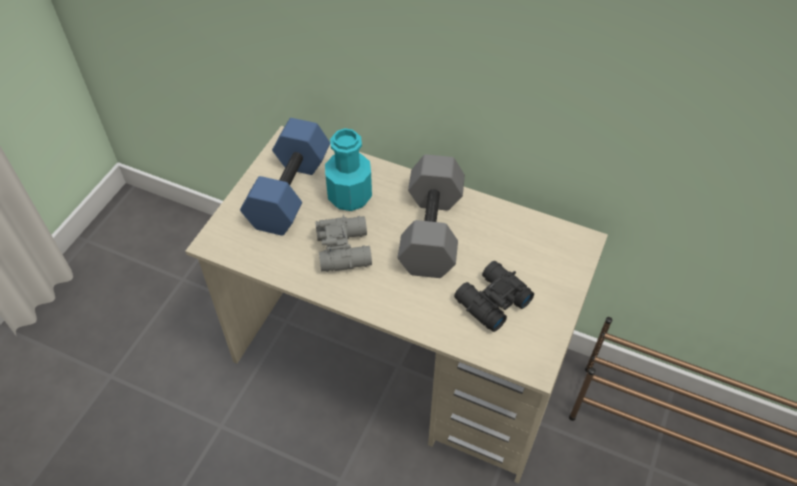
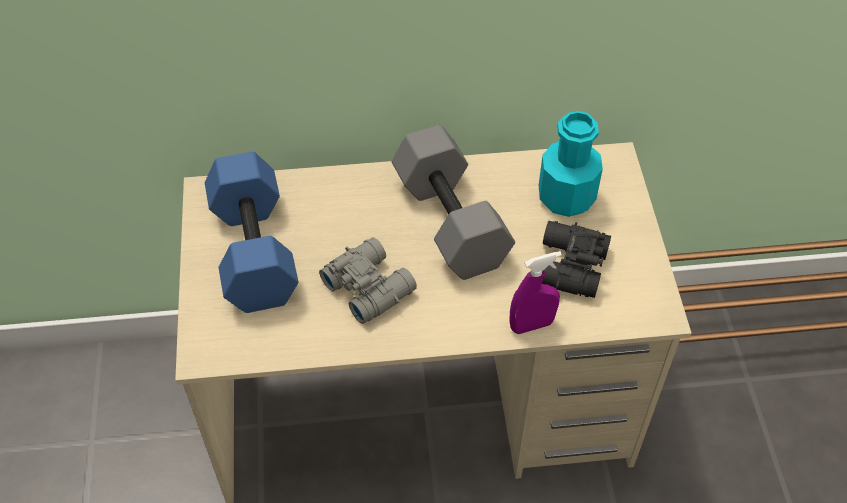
camera: 30 degrees left, 0 degrees up
turquoise bottle [325,128,372,211] -> turquoise bottle moved to [539,111,603,217]
none -> purple spray bottle [509,251,562,334]

